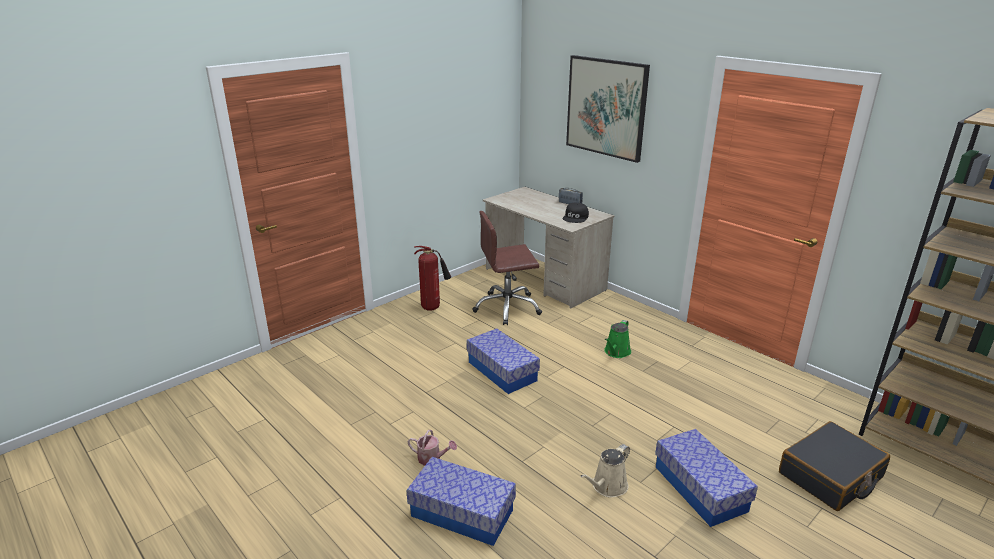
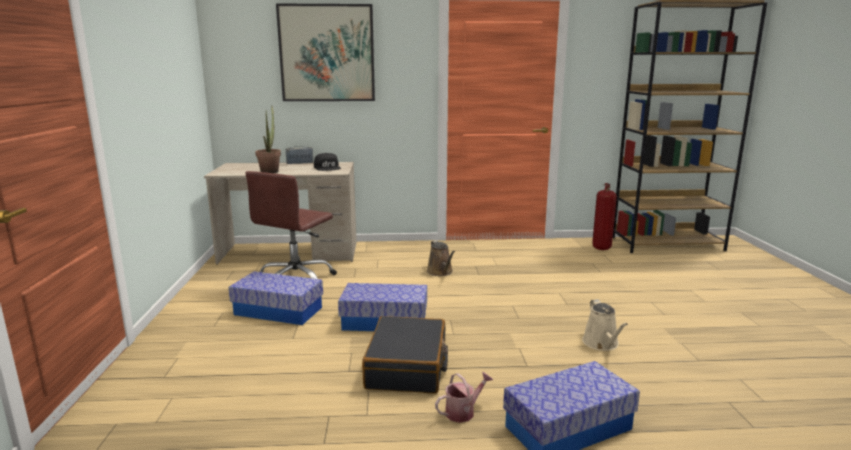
camera: 50 degrees left, 10 degrees down
fire extinguisher [414,246,451,311] -> fire extinguisher moved to [592,183,617,250]
green watering can [604,320,631,358] -> brown watering can [427,240,455,276]
storage box [655,429,758,527] -> storage box moved to [229,271,323,325]
black suitcase [779,421,890,511] -> black suitcase moved to [362,316,448,394]
none -> potted plant [255,106,281,173]

